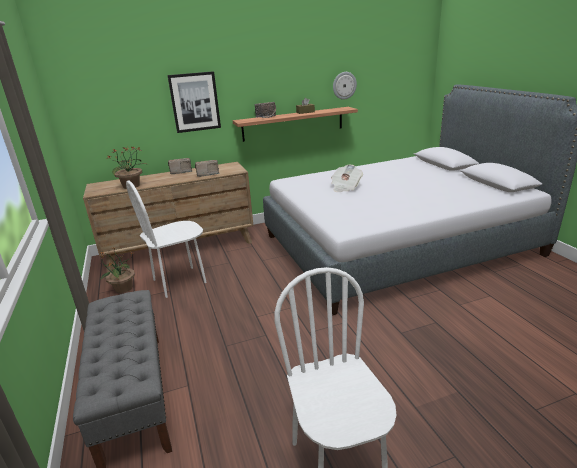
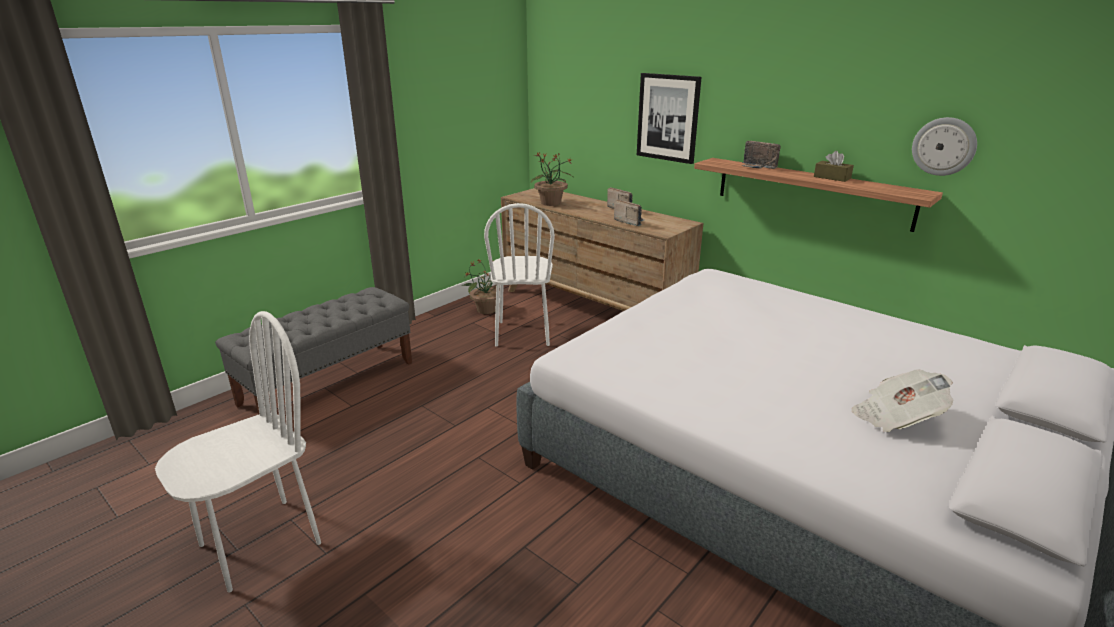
camera: 60 degrees right, 0 degrees up
white chair [126,180,207,298] -> white chair turned 120 degrees counterclockwise [484,203,555,346]
newspaper [331,164,363,192] -> newspaper moved to [852,369,953,432]

